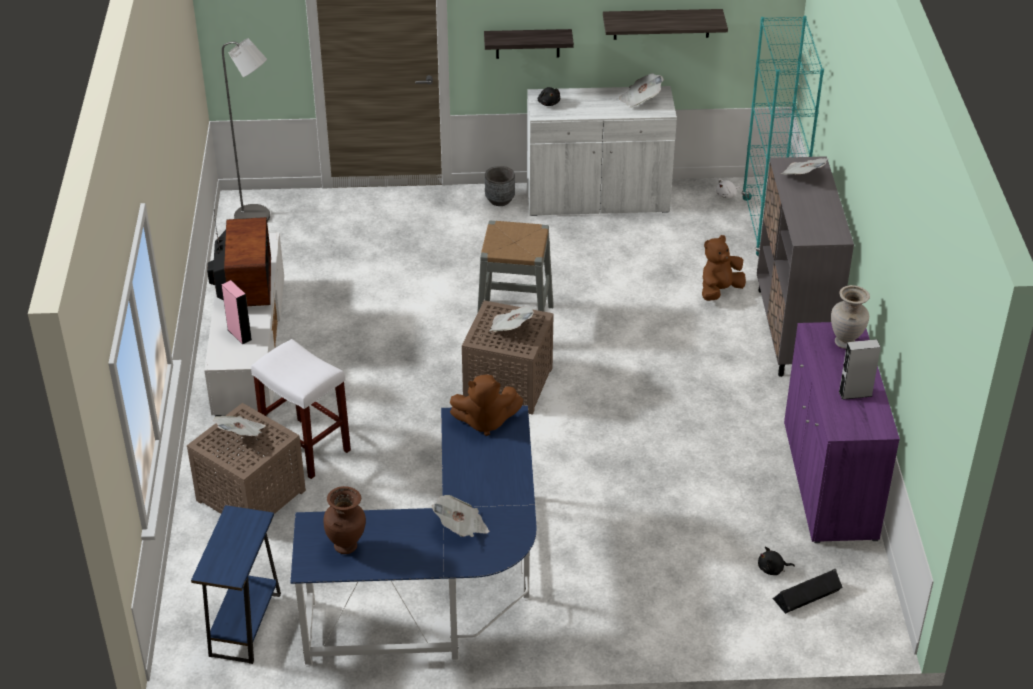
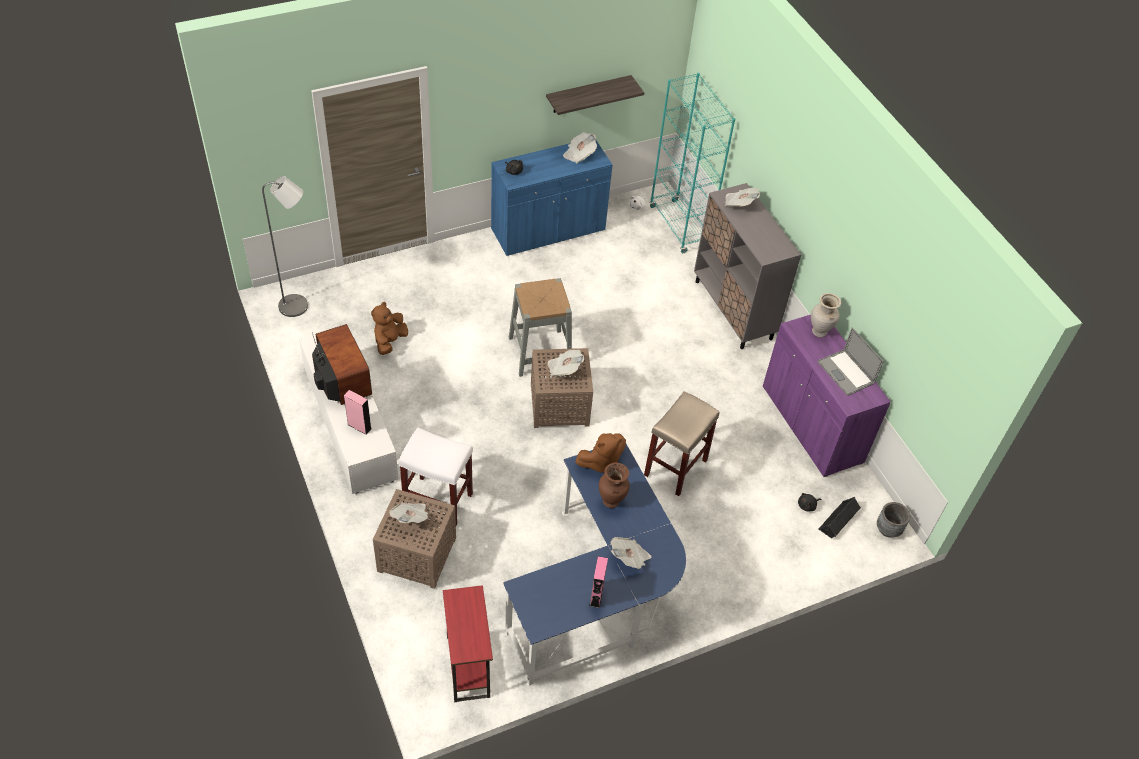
camera: 25 degrees left, 10 degrees up
blue side table [191,505,281,664] -> red side table [443,585,493,702]
brown vase [323,486,366,554] -> brown vase moved to [599,463,630,508]
shelf [484,29,574,59] -> none
grey planter [485,166,515,206] -> grey planter moved to [877,502,910,538]
white cabinet [527,86,677,216] -> blue cabinet [491,139,613,256]
brown plush toy [702,235,746,301] -> brown plush toy moved to [371,302,408,355]
grey speaker [839,339,881,400] -> laptop [818,327,884,396]
none -> pink speaker [589,556,608,608]
none -> beige stool [644,391,720,496]

